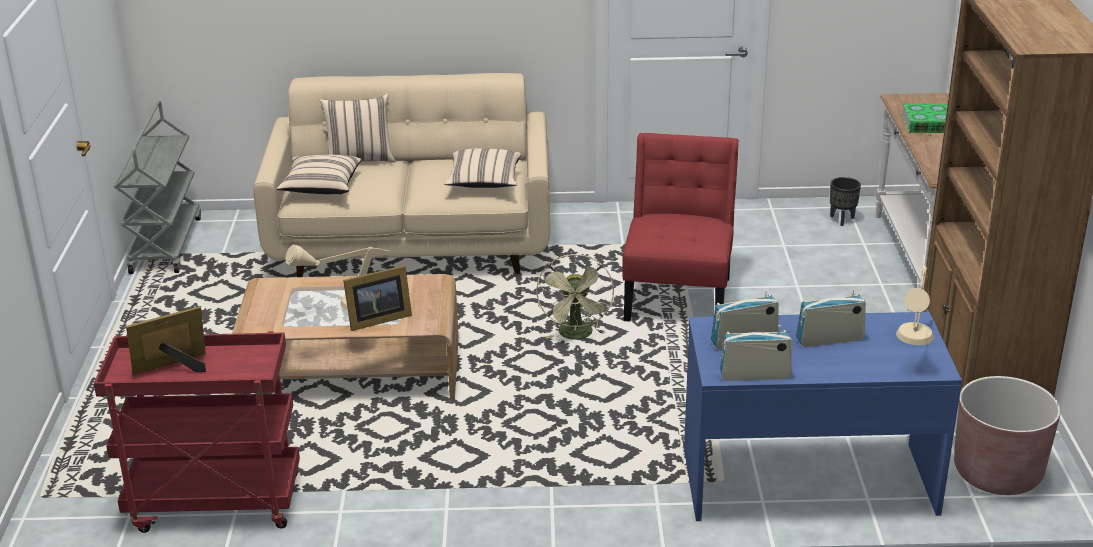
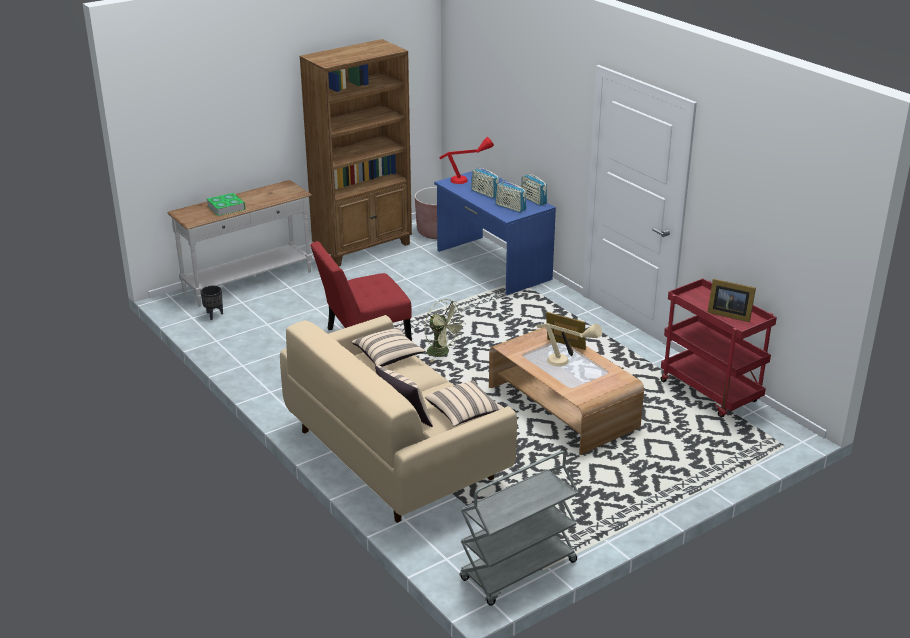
camera: 125 degrees left, 0 degrees up
green fan [536,254,614,340] -> green fan turned 75 degrees clockwise [425,299,466,362]
beige table lamp [896,265,934,345] -> red table lamp [439,137,494,184]

